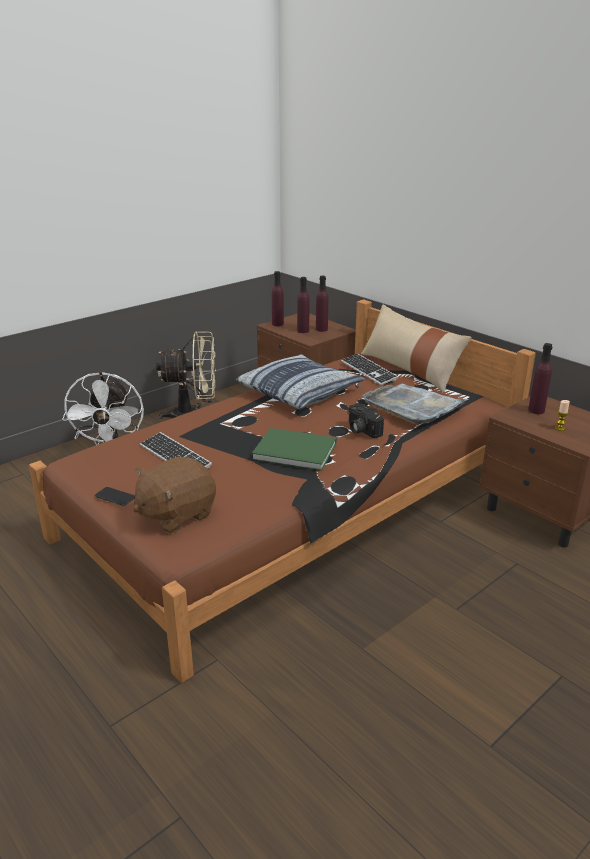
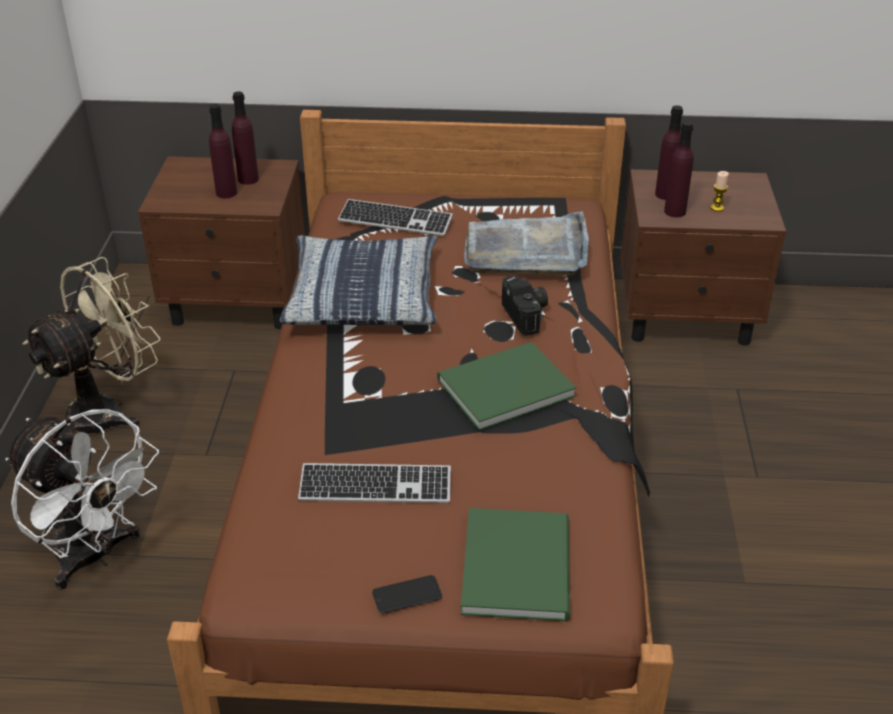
camera: 45 degrees left, 10 degrees up
brown plush toy [133,456,216,534] -> green book [461,508,570,621]
purple bottle [272,271,284,326] -> purple bottle moved to [664,121,694,217]
camera [347,404,384,438] -> camera turned 120 degrees counterclockwise [502,275,548,336]
beige pillow [361,304,472,392] -> none

